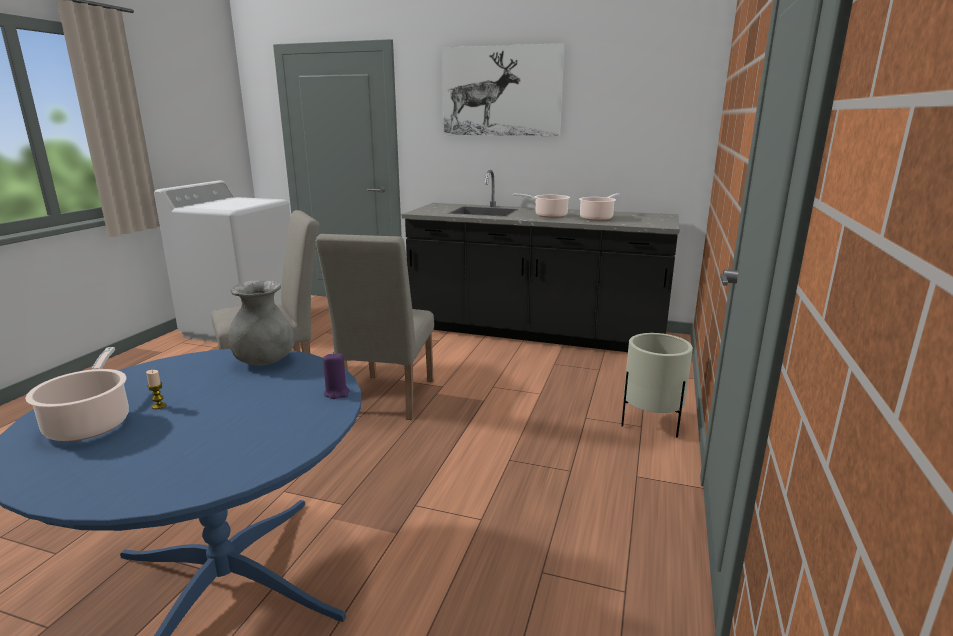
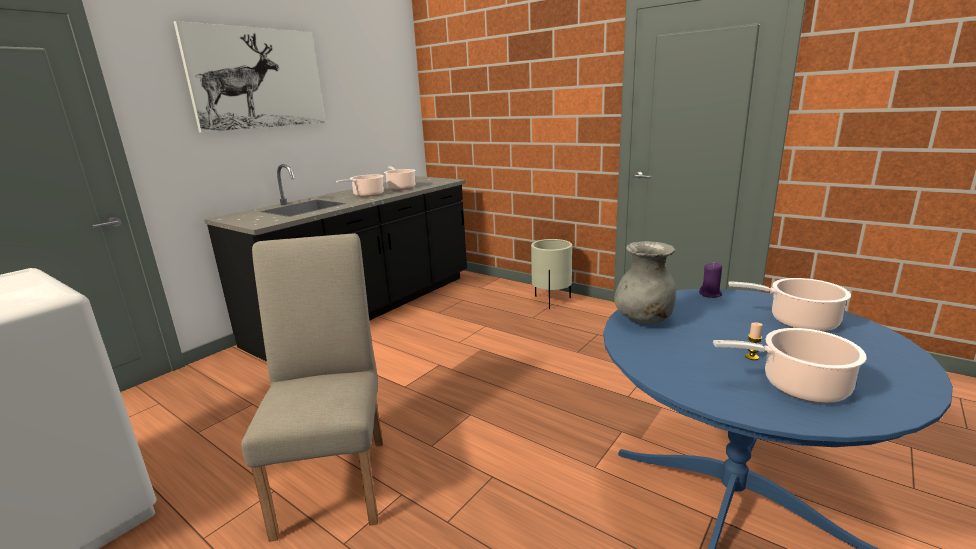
camera: 70 degrees left, 0 degrees up
beige chair [316,234,434,420] -> none
none -> cooking pot [728,278,851,331]

